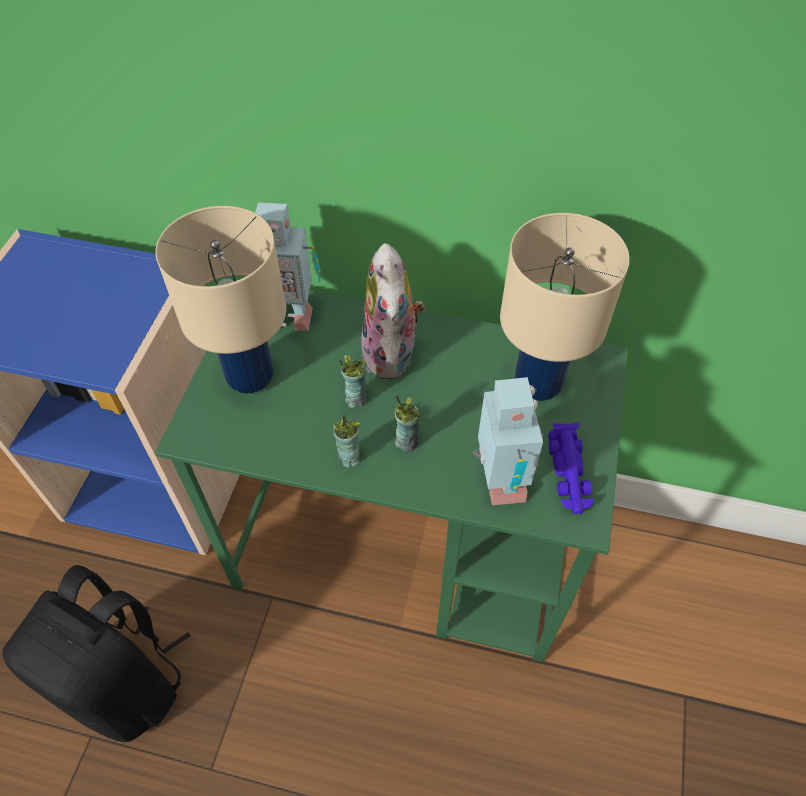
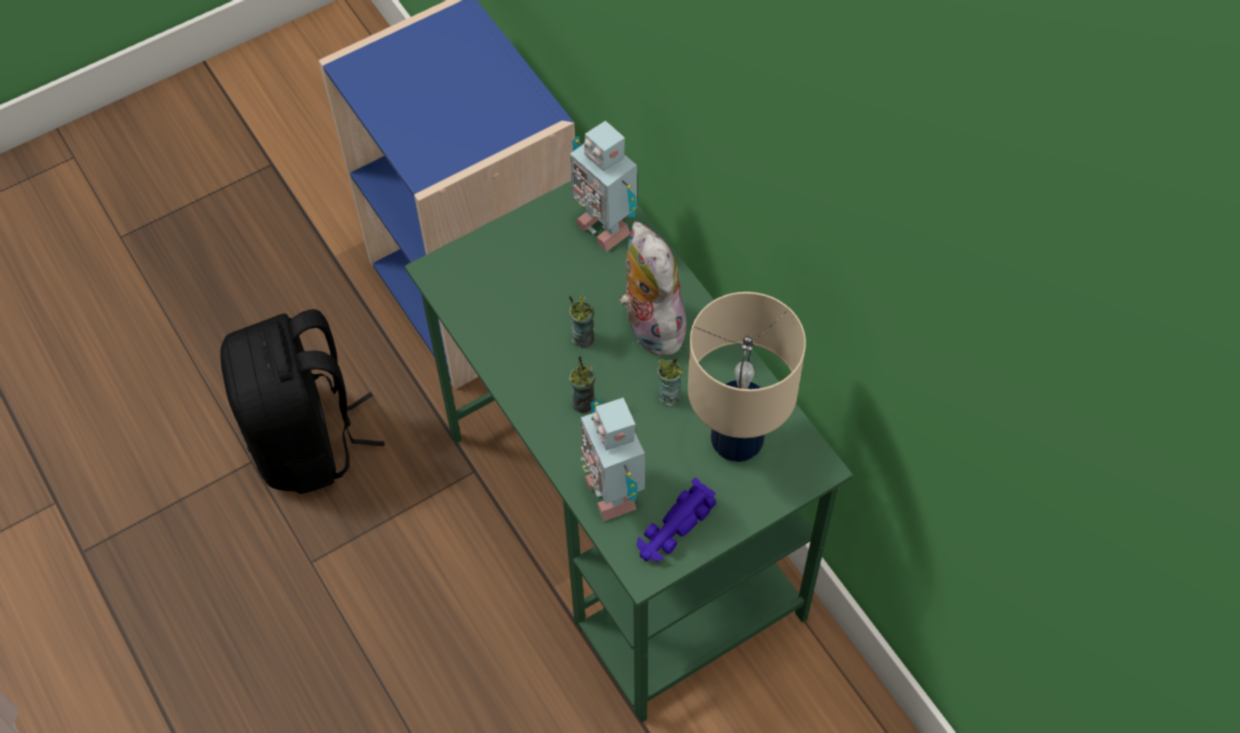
camera: 45 degrees right, 5 degrees up
beige table lamp [155,206,286,394] -> none
cup [333,415,361,468] -> cup moved to [657,358,683,407]
plush toy [361,243,425,379] -> plush toy turned 120 degrees clockwise [619,222,686,355]
toy robot [473,377,544,505] -> toy robot turned 120 degrees clockwise [581,398,645,521]

